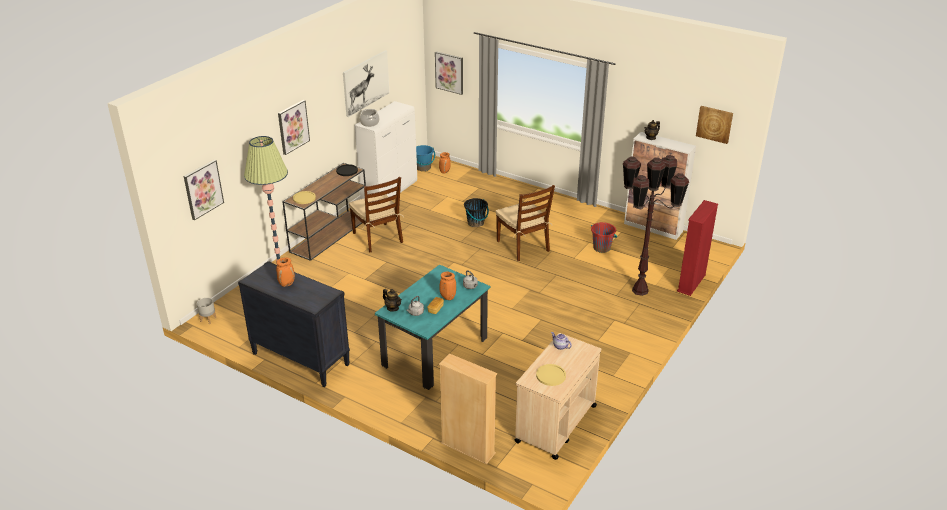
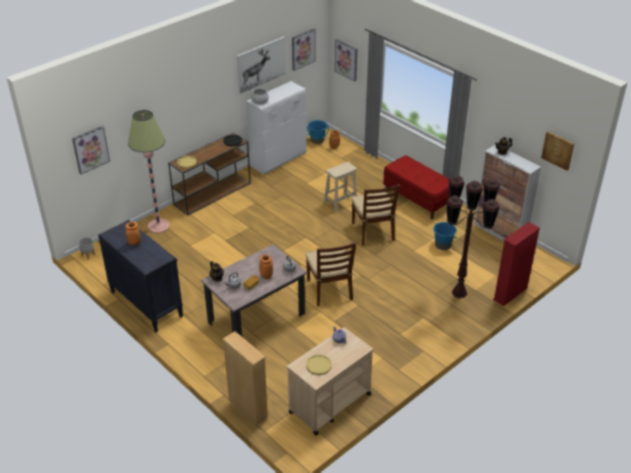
camera: 15 degrees right, 5 degrees up
picture [278,100,310,155] -> picture moved to [292,29,315,71]
brown chair [349,177,404,252] -> brown chair moved to [305,242,356,306]
turquoise dining table [375,264,490,390] -> beige dining table [201,244,307,336]
black bucket [464,198,489,227] -> beige stool [324,162,357,212]
red bucket [591,222,617,253] -> blue bucket [433,222,457,250]
none -> red bench [383,155,449,220]

